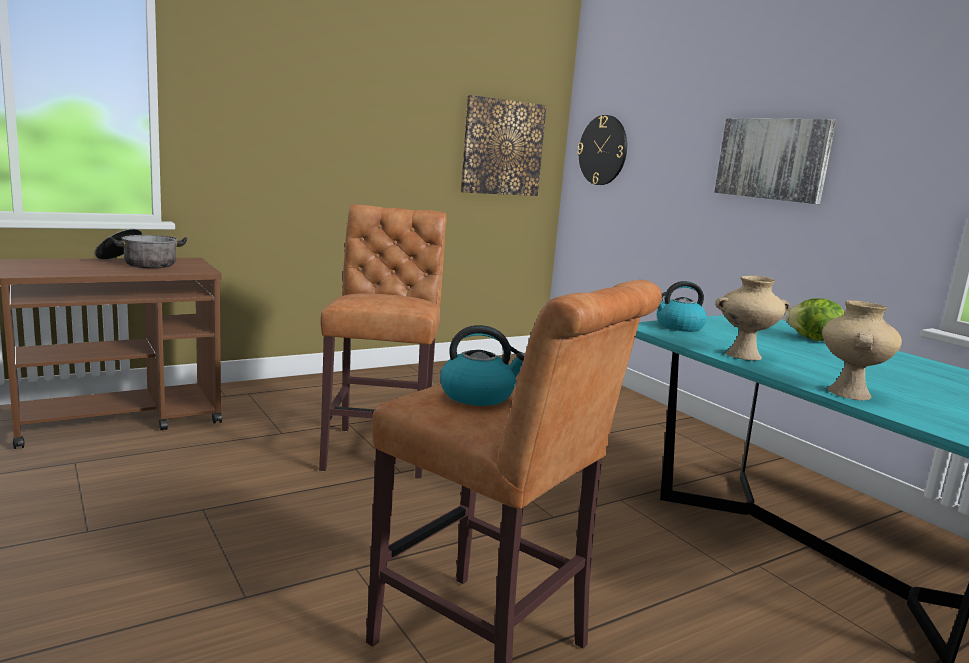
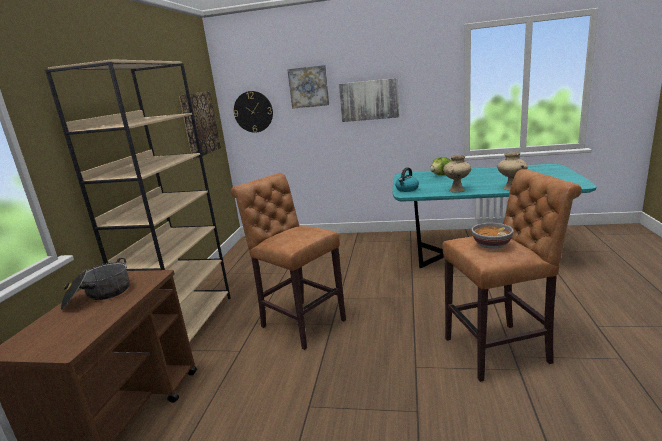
camera: 45 degrees left, 5 degrees up
kettle [440,325,525,406] -> bowl [472,223,514,249]
none -> beige bookcase [45,59,231,342]
none -> picture [287,65,329,109]

